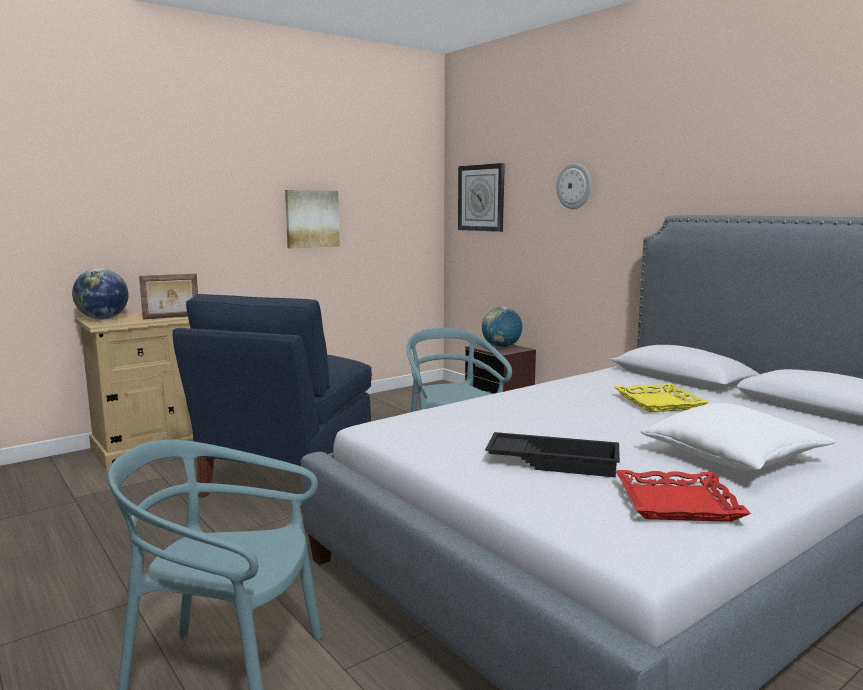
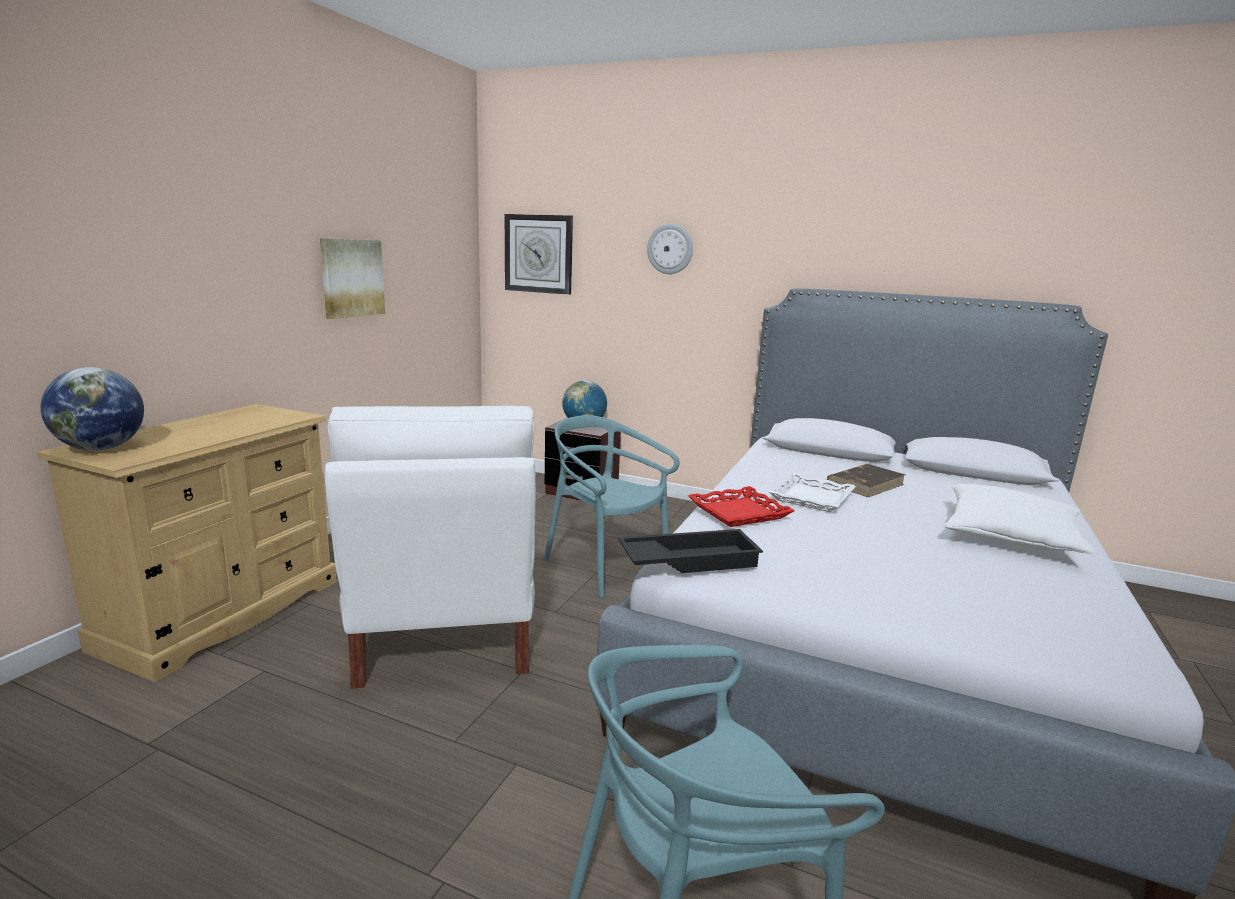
camera: 30 degrees left, 5 degrees up
picture frame [139,273,198,319] -> none
blue armchair [172,294,372,513] -> white armchair [325,406,536,689]
black tray [485,432,620,478] -> black tray moved to [618,529,763,573]
yellow tray [615,383,709,412] -> brown book [827,464,905,497]
red tray [616,470,751,522] -> red tray moved to [688,486,795,527]
none -> white tray [769,473,856,512]

